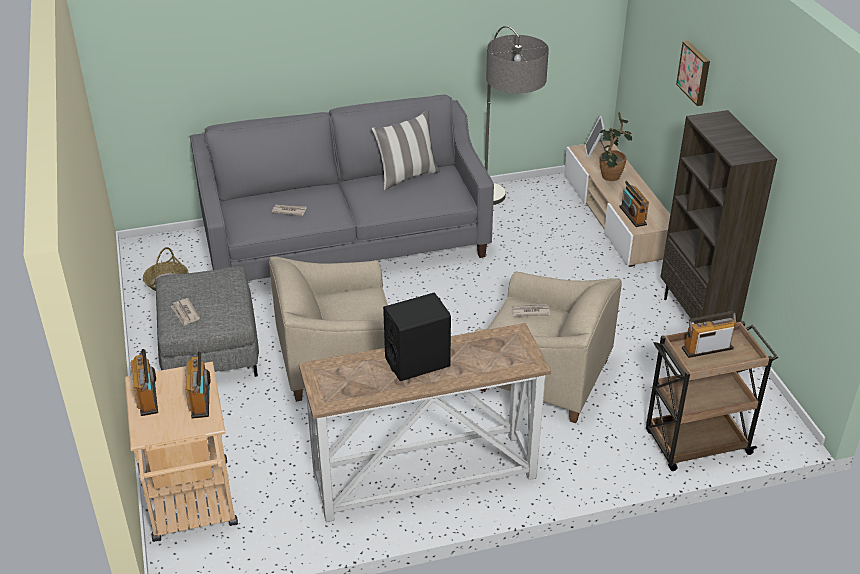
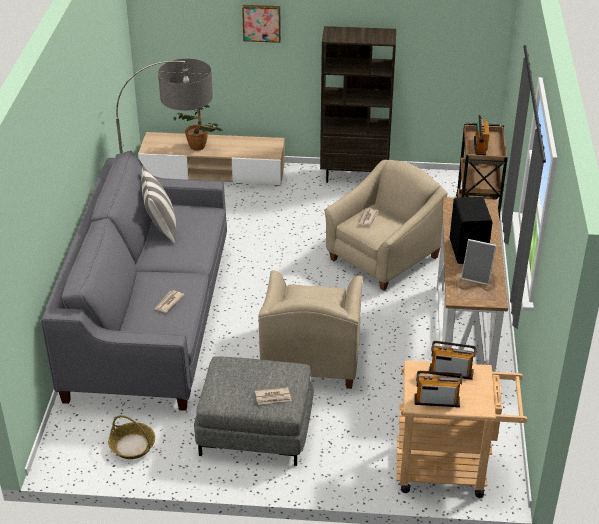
camera: 70 degrees left, 0 degrees up
picture frame [585,116,606,158] -> picture frame moved to [461,239,497,285]
radio [619,181,649,227] -> none

